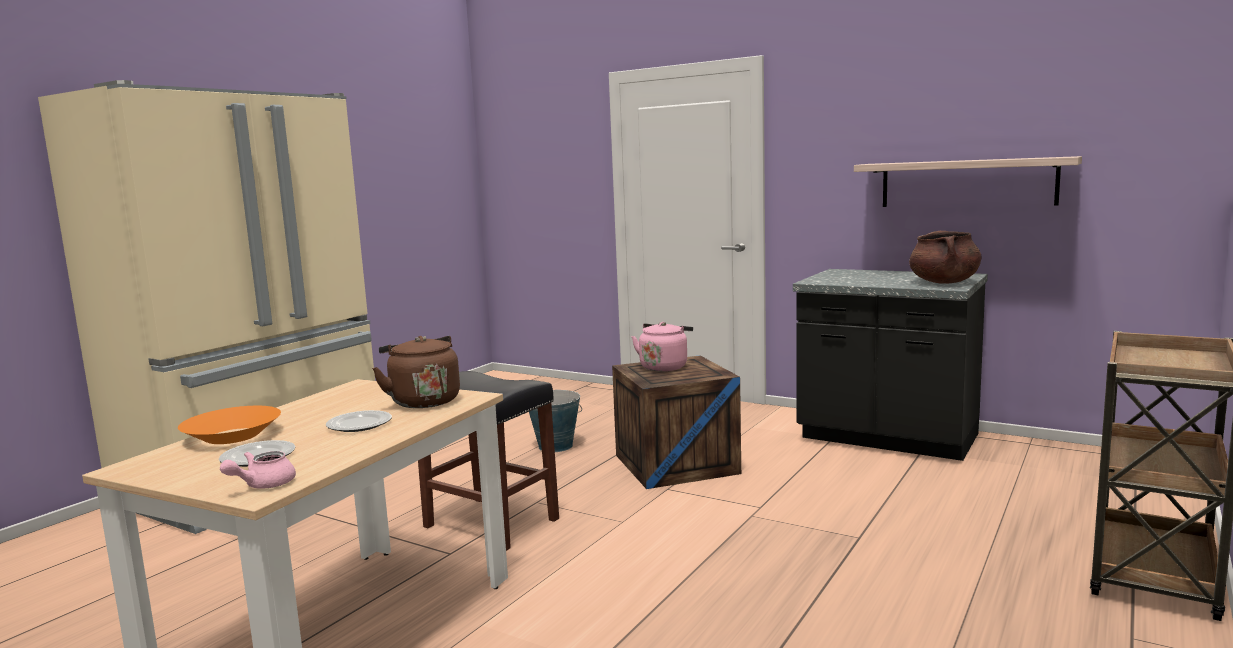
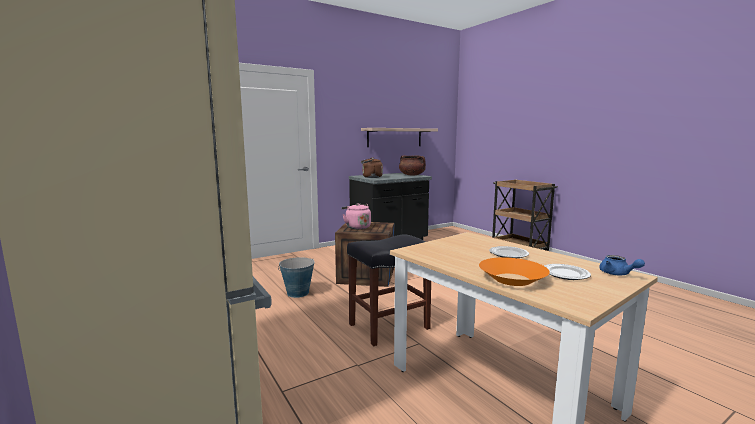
camera: 65 degrees left, 0 degrees up
pink teapot [220,451,296,489] -> blue teapot [599,255,645,275]
brown kettle [372,336,460,408] -> brown kettle moved to [361,157,383,178]

